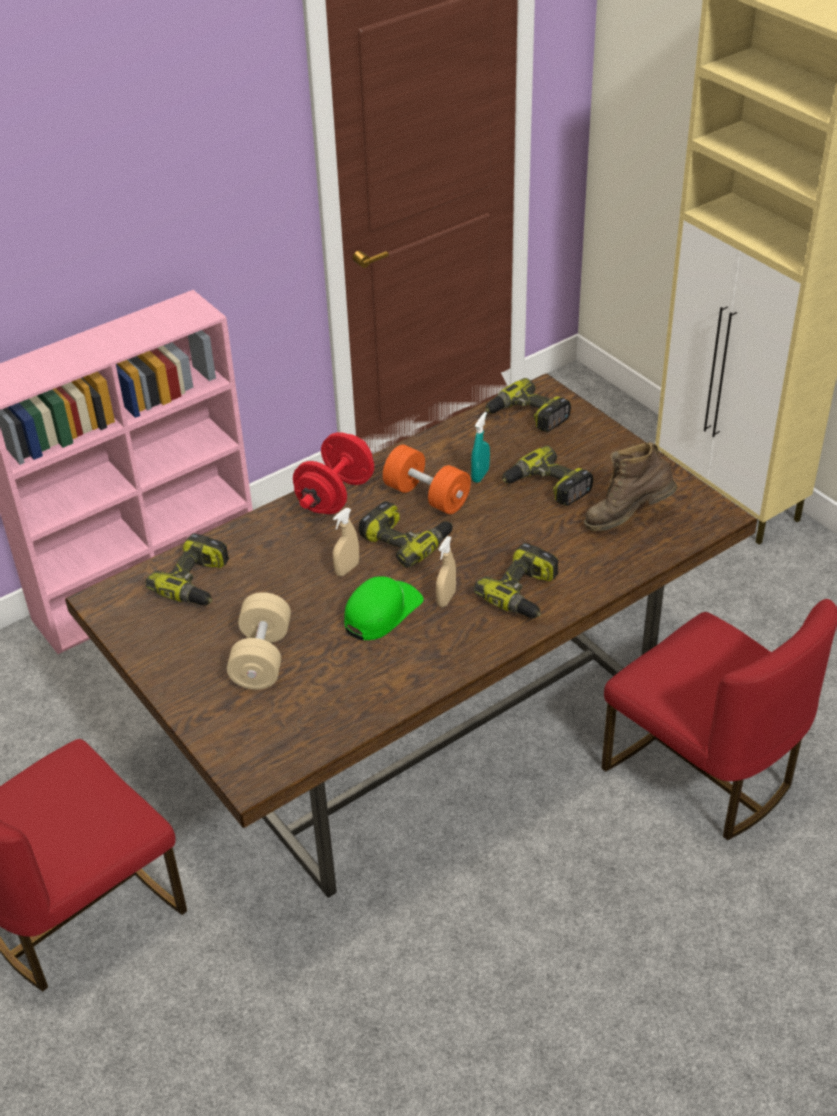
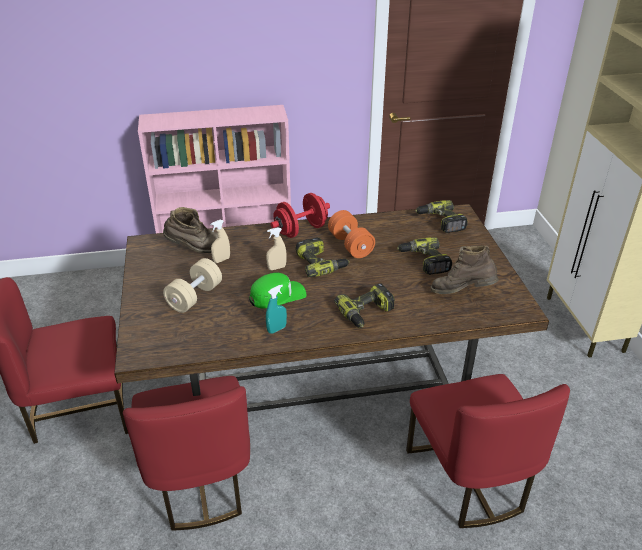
camera: 25 degrees right, 5 degrees down
power drill [146,533,229,605] -> brown boot [163,207,218,253]
beige spray bottle [436,536,456,607] -> beige spray bottle moved to [210,220,230,263]
turquoise spray bottle [471,412,490,483] -> turquoise spray bottle moved to [266,285,287,334]
none -> red chair [123,376,250,531]

